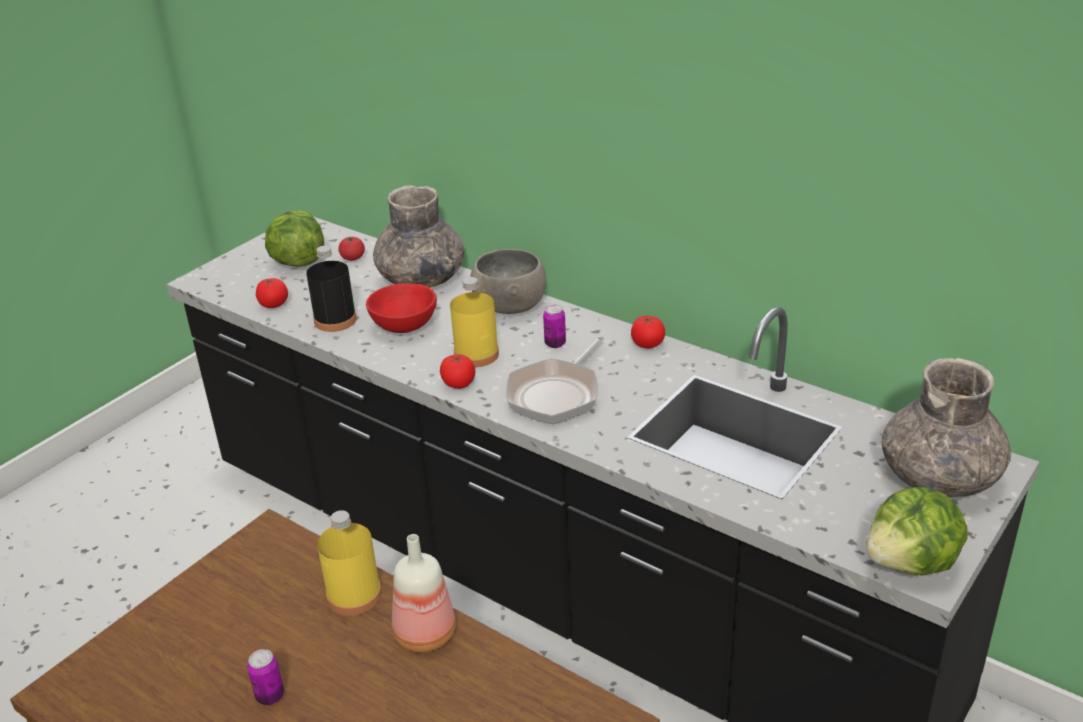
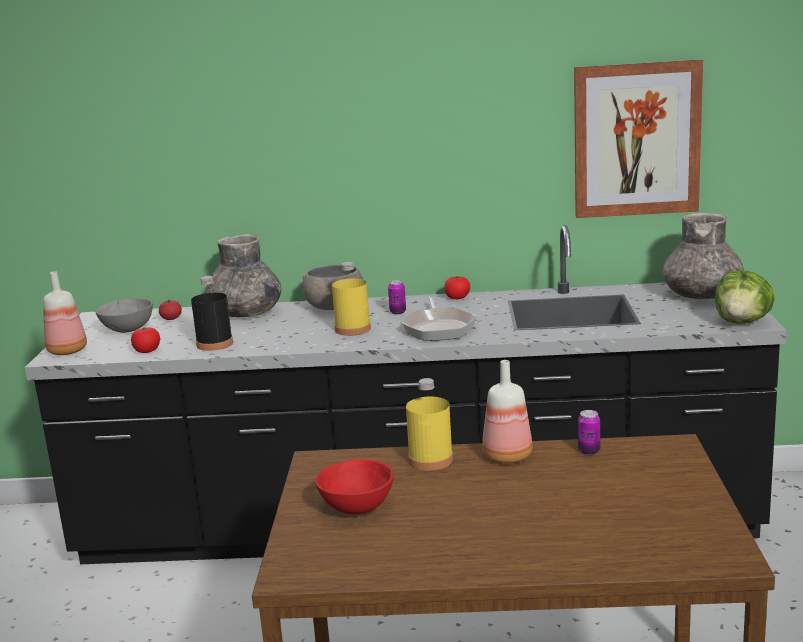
camera: 35 degrees left, 15 degrees down
can [247,649,284,705] -> can moved to [578,410,600,455]
lettuce [265,210,324,267] -> grey bowl [95,298,153,333]
red bowl [366,283,437,333] -> red bowl moved to [315,459,394,514]
tomato [440,354,475,389] -> none
none -> bottle [43,271,87,355]
none -> picture [574,60,703,218]

